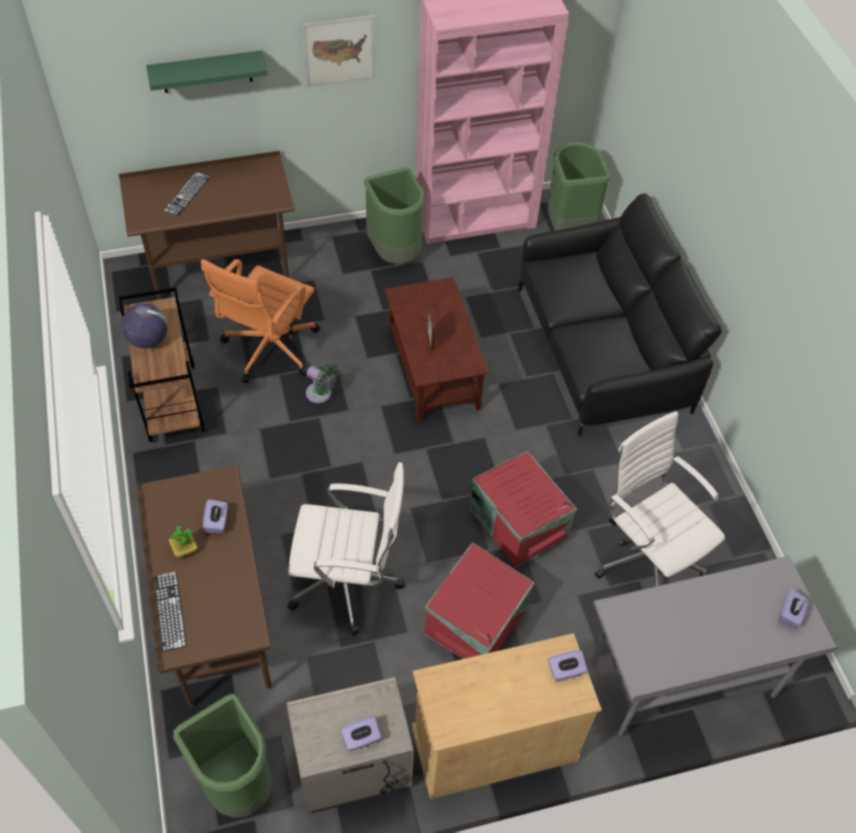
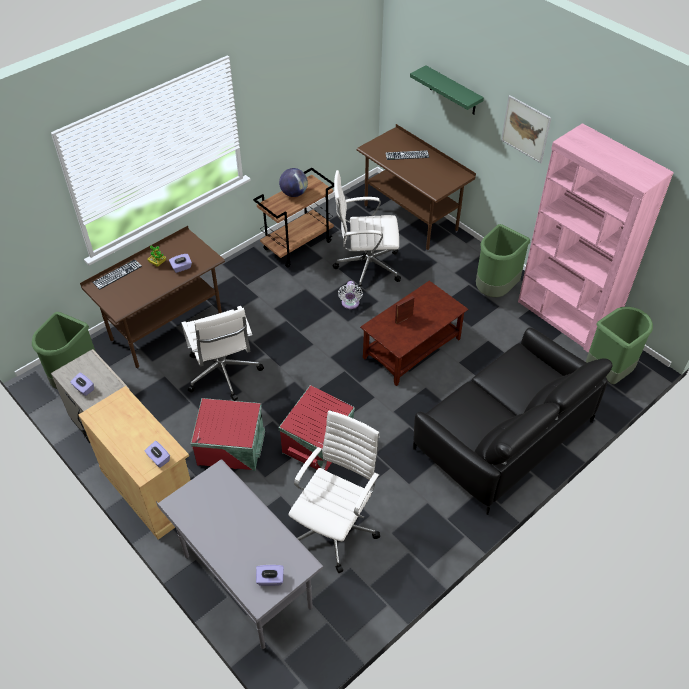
camera: 65 degrees right, 5 degrees down
orange office chair [201,259,320,383] -> white office chair [333,170,401,291]
green fan [306,363,339,403] -> white fan [338,281,363,309]

